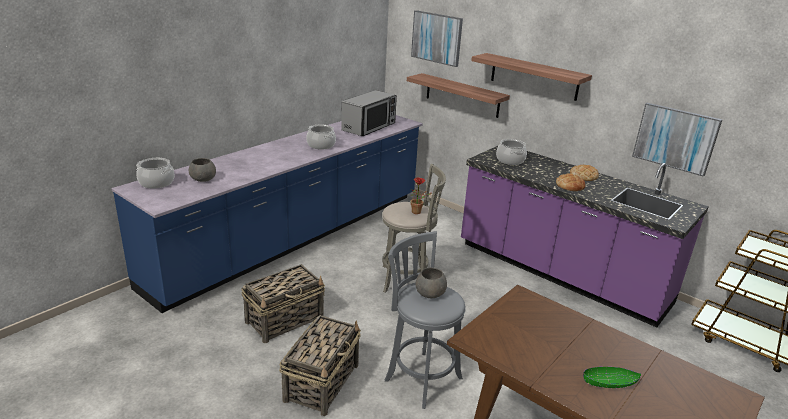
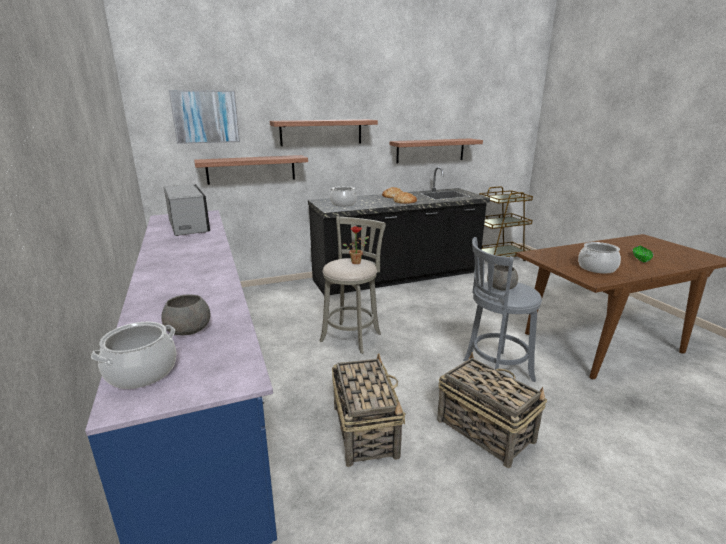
camera: 60 degrees left, 5 degrees down
cooking pot [306,124,336,149] -> cooking pot moved to [578,242,621,274]
purple counter [461,145,709,328] -> black counter [308,167,490,295]
picture [632,103,722,177] -> shelf [390,138,483,163]

